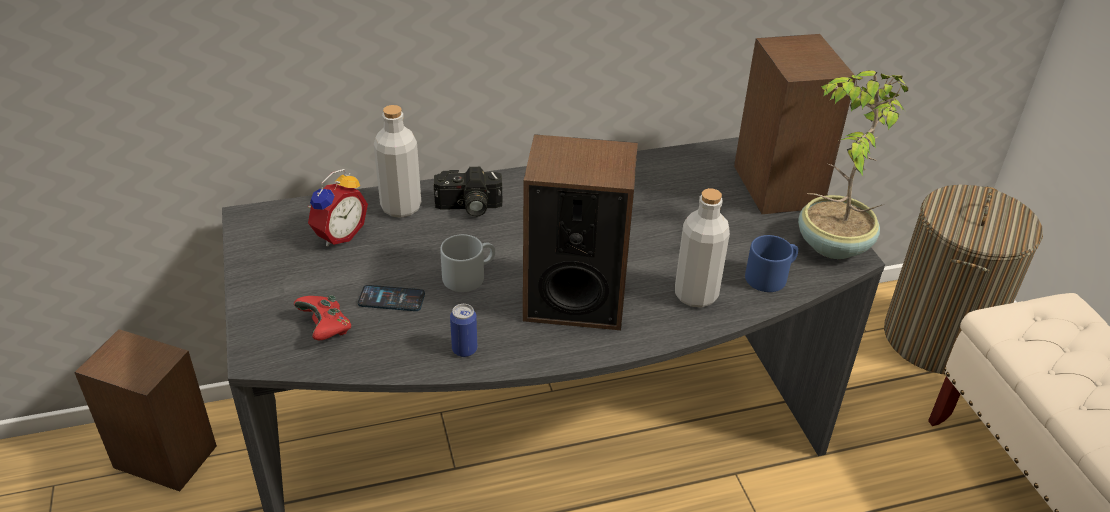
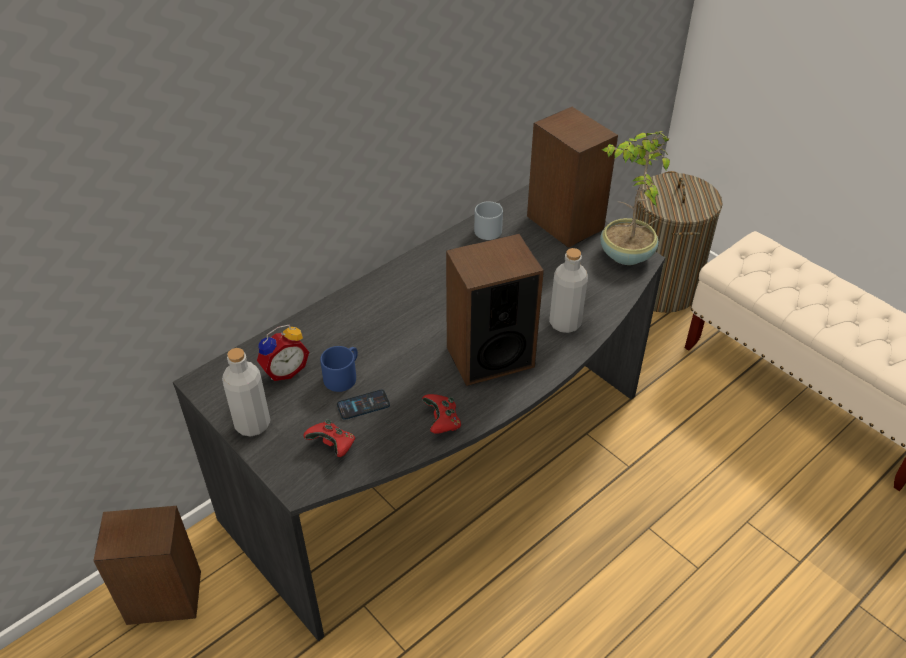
camera: 25 degrees left, 5 degrees up
alarm clock [308,169,368,247] -> alarm clock turned 45 degrees clockwise [257,324,309,381]
grey bottle [374,105,421,218] -> grey bottle moved to [222,348,271,436]
camera [433,167,503,217] -> none
grey mug [440,234,495,292] -> grey mug moved to [474,201,503,240]
can [450,304,477,357] -> red game controller [422,394,461,434]
blue mug [745,235,798,292] -> blue mug moved to [320,346,358,392]

